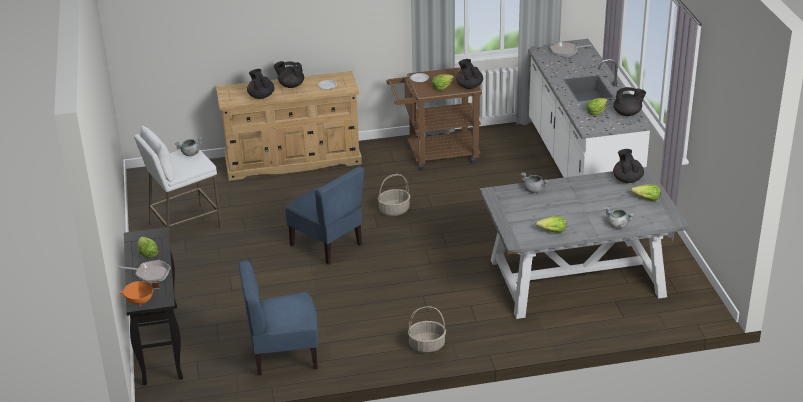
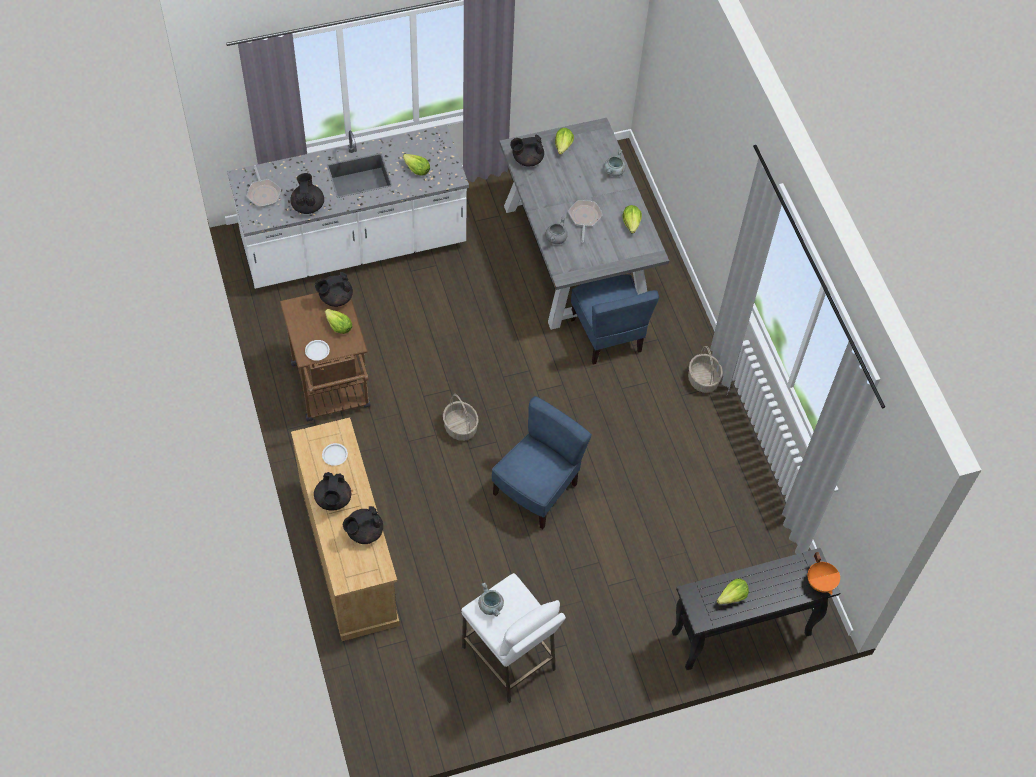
camera: 100 degrees left, 25 degrees up
frying pan [118,260,171,283] -> frying pan moved to [568,200,603,243]
blue chair [239,260,318,375] -> blue chair moved to [570,274,659,364]
black teapot [613,87,646,116] -> black teapot moved to [291,173,324,214]

